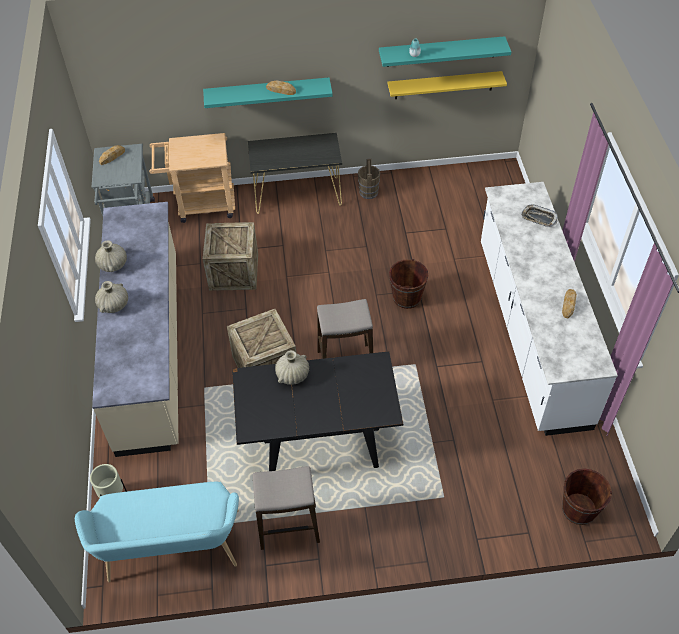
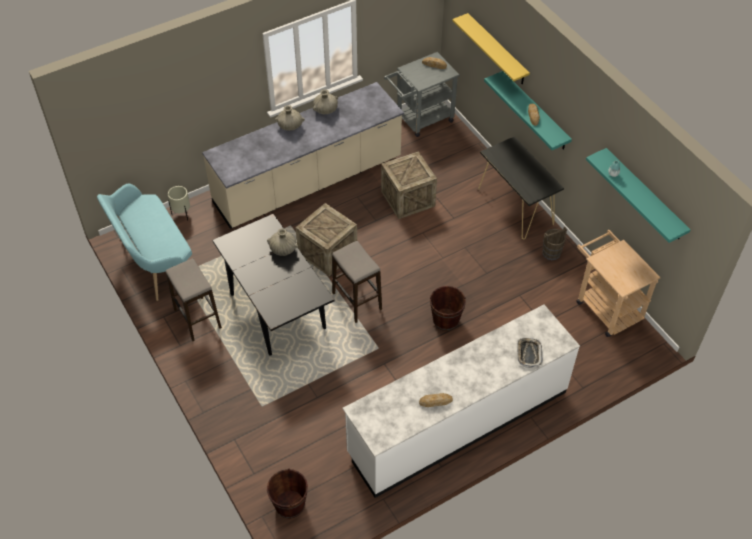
camera: 65 degrees right, 0 degrees up
beige cart [149,133,235,223] -> beige cart moved to [576,230,661,337]
yellow shelf [387,71,507,99] -> yellow shelf moved to [452,13,530,85]

